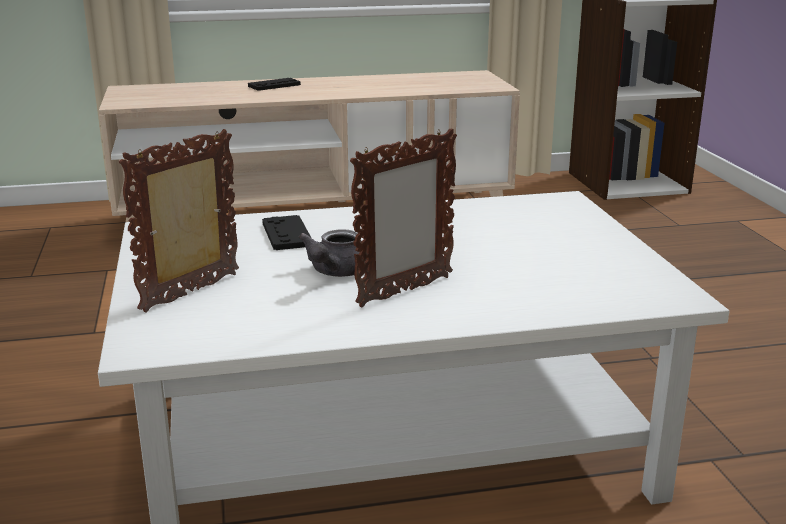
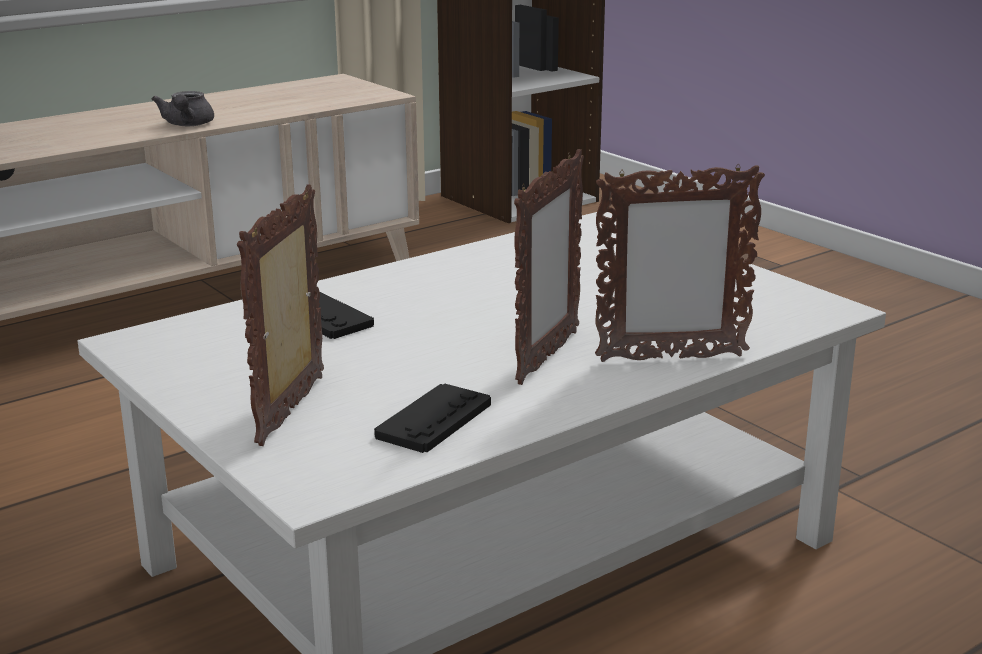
camera: 25 degrees left, 0 degrees up
black game controller [248,78,301,91] -> black game controller moved to [374,383,491,453]
grey teapot [299,229,367,277] -> grey teapot moved to [152,91,214,126]
none -> picture frame [595,164,765,362]

